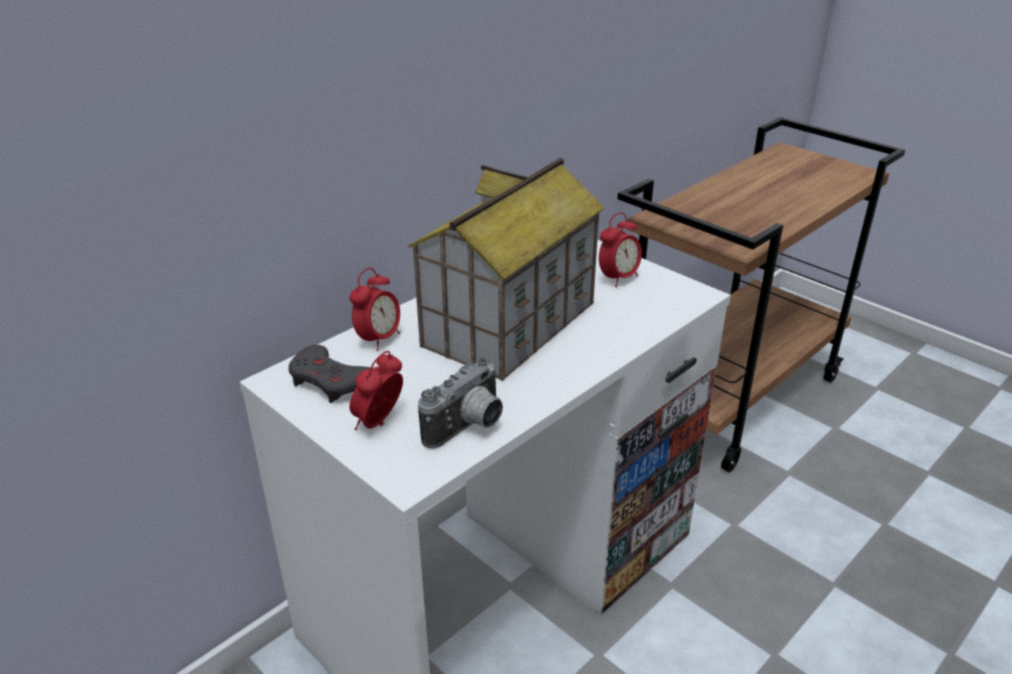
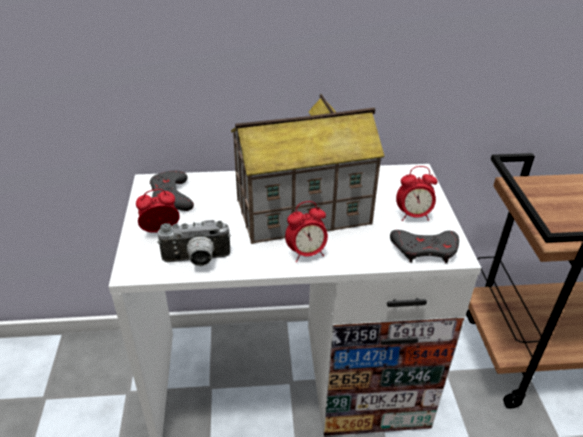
camera: 40 degrees right, 5 degrees up
alarm clock [350,268,400,351] -> alarm clock moved to [285,201,328,262]
none -> grey game controller [390,230,459,263]

